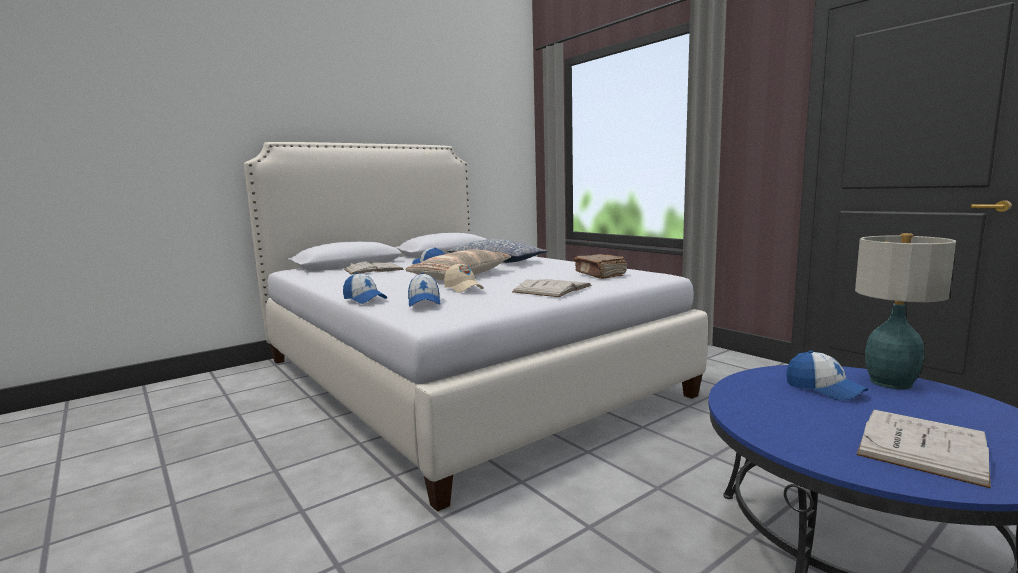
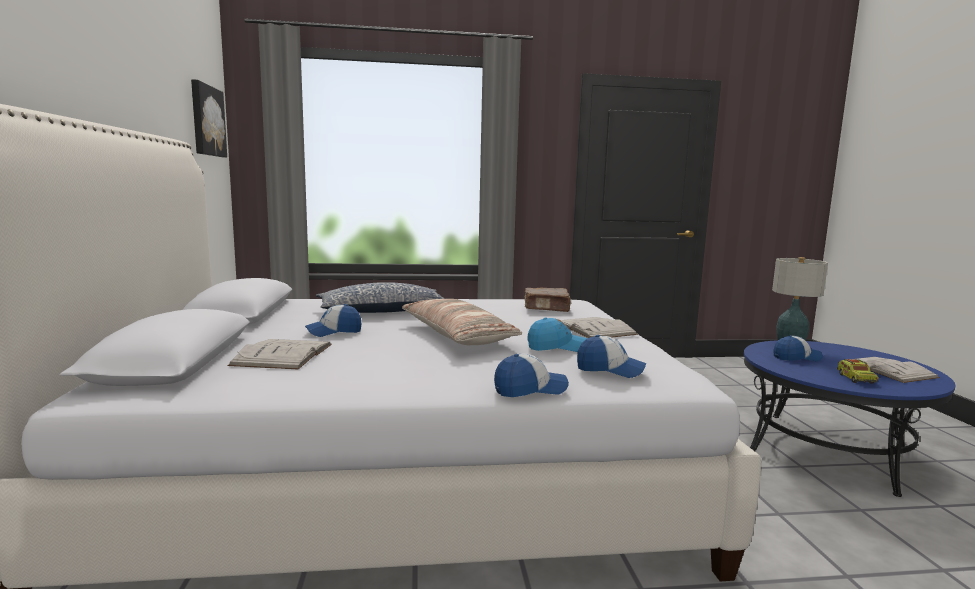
camera: 60 degrees left, 0 degrees up
beige cap [444,263,484,293] -> blue cap [527,317,587,352]
none -> picture [191,79,227,158]
none -> toy truck [837,359,879,384]

